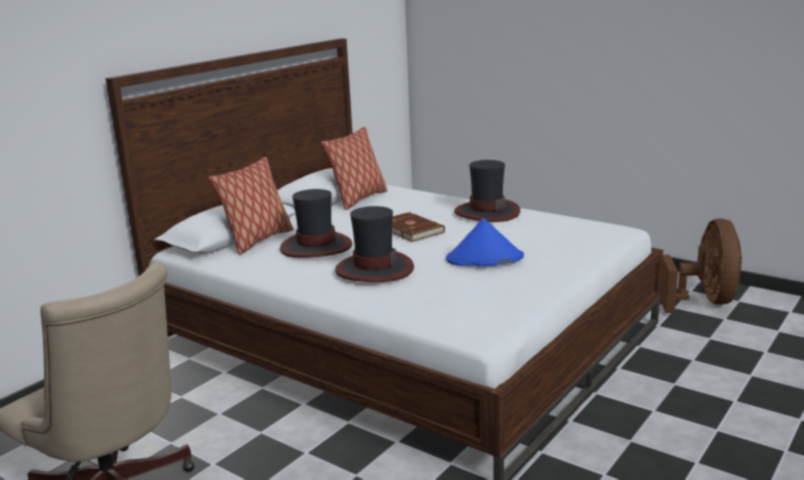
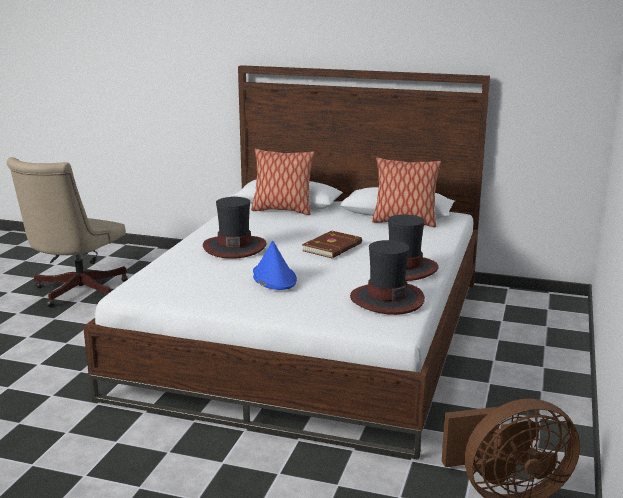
camera: 70 degrees right, 0 degrees up
hat [280,189,352,258] -> hat moved to [350,240,425,315]

